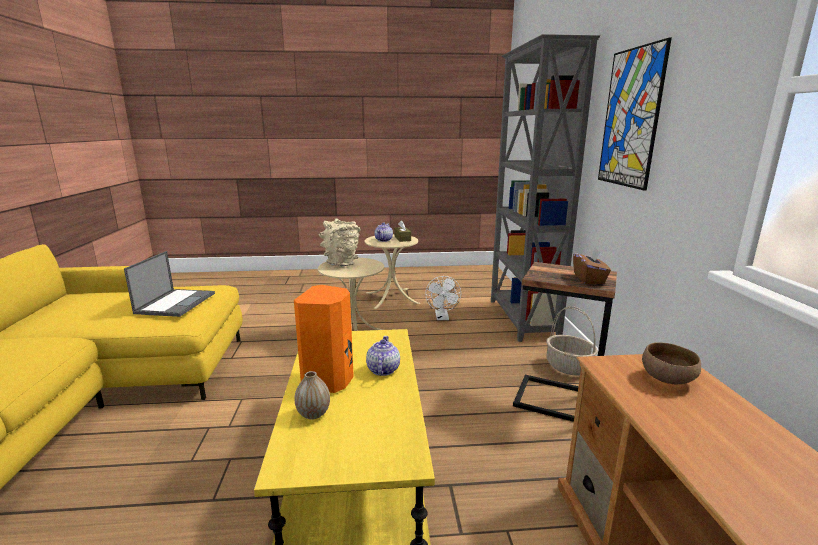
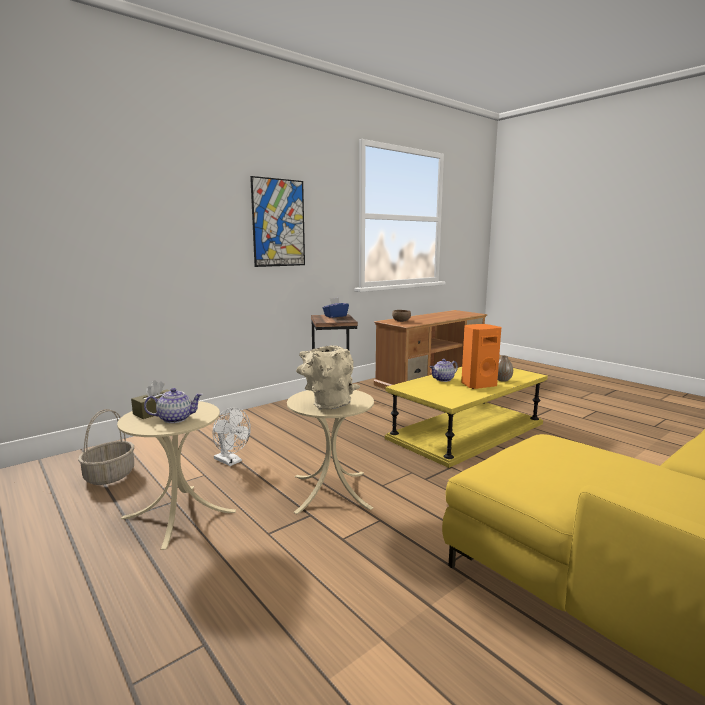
camera: 125 degrees left, 5 degrees down
laptop [124,251,215,317] -> none
white fan [425,276,461,320] -> white fan turned 75 degrees clockwise [212,407,251,466]
grey bookcase [491,34,600,342] -> none
basket [546,306,598,376] -> basket moved to [78,409,134,485]
brown tissue box [573,248,611,284] -> blue tissue box [322,298,349,318]

